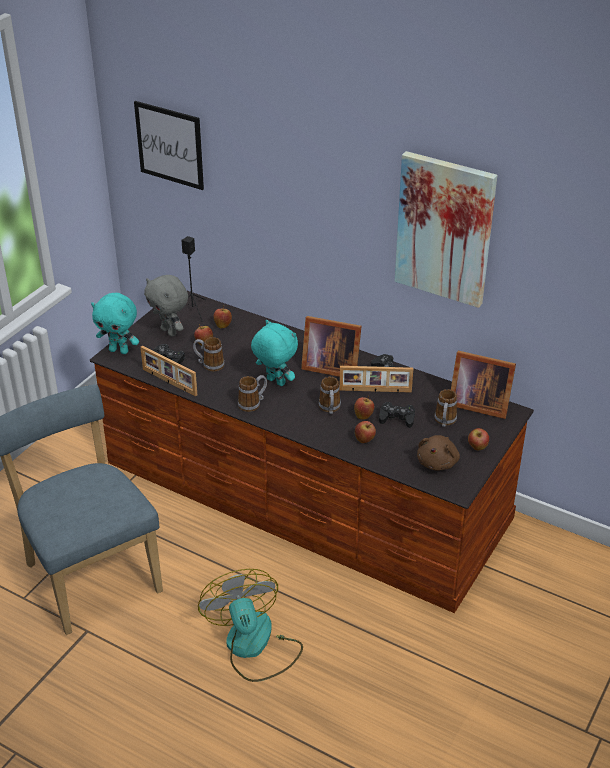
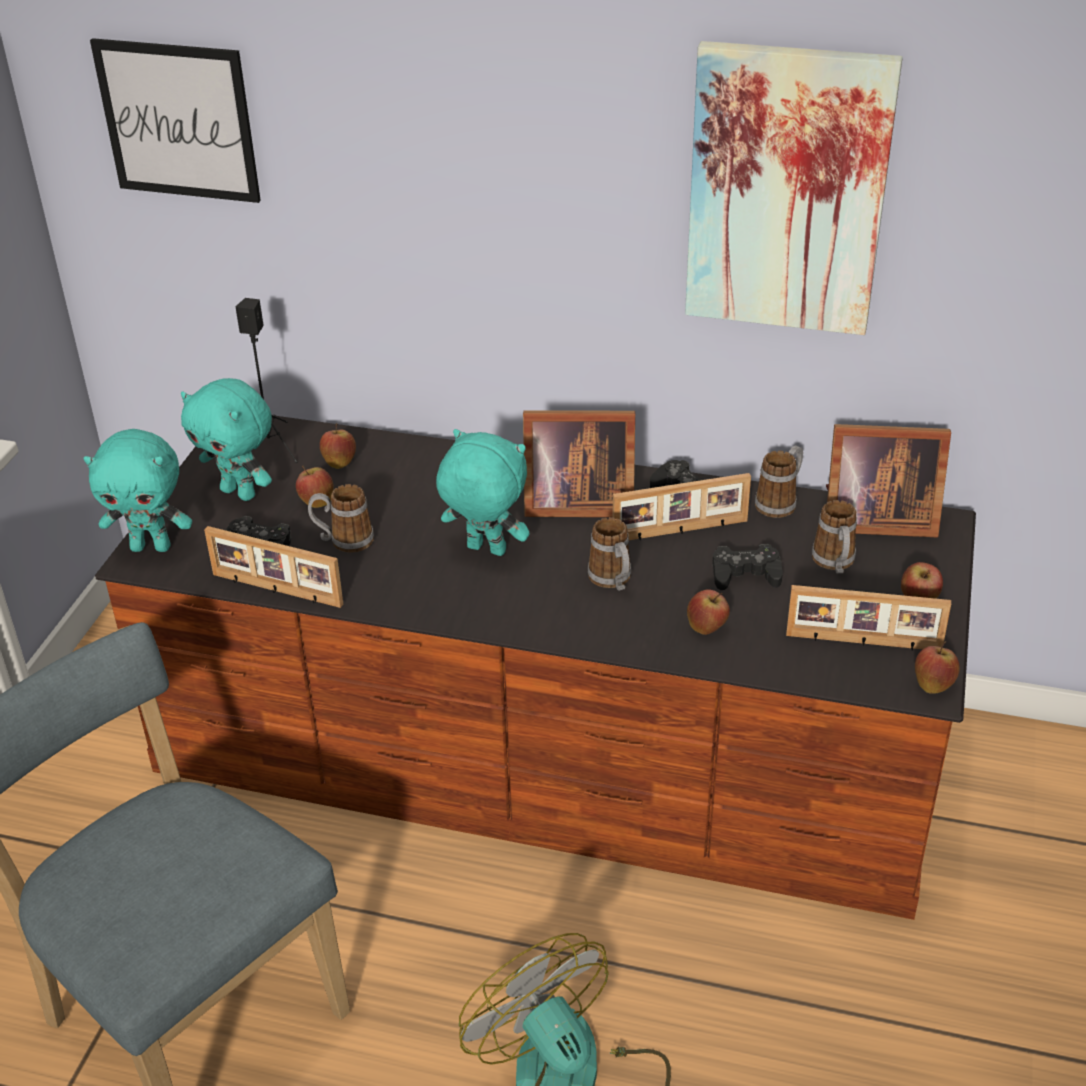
camera: 15 degrees left, 0 degrees up
grey plush toy [144,275,188,337] -> turquoise plush toy [181,378,272,501]
mug [238,375,267,412] -> mug moved to [755,445,803,518]
apple [354,396,374,419] -> apple moved to [915,641,960,694]
brown plush toy [417,435,460,471] -> picture frame [786,585,951,650]

